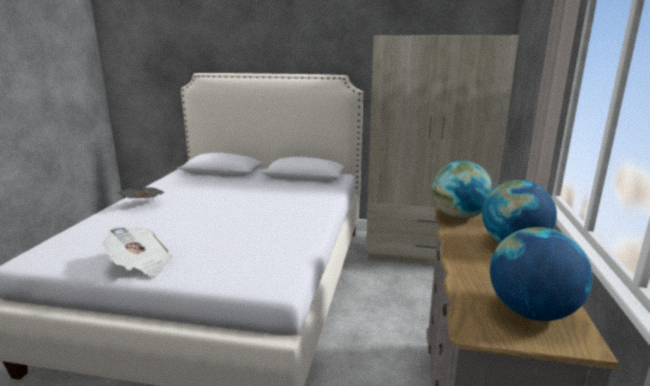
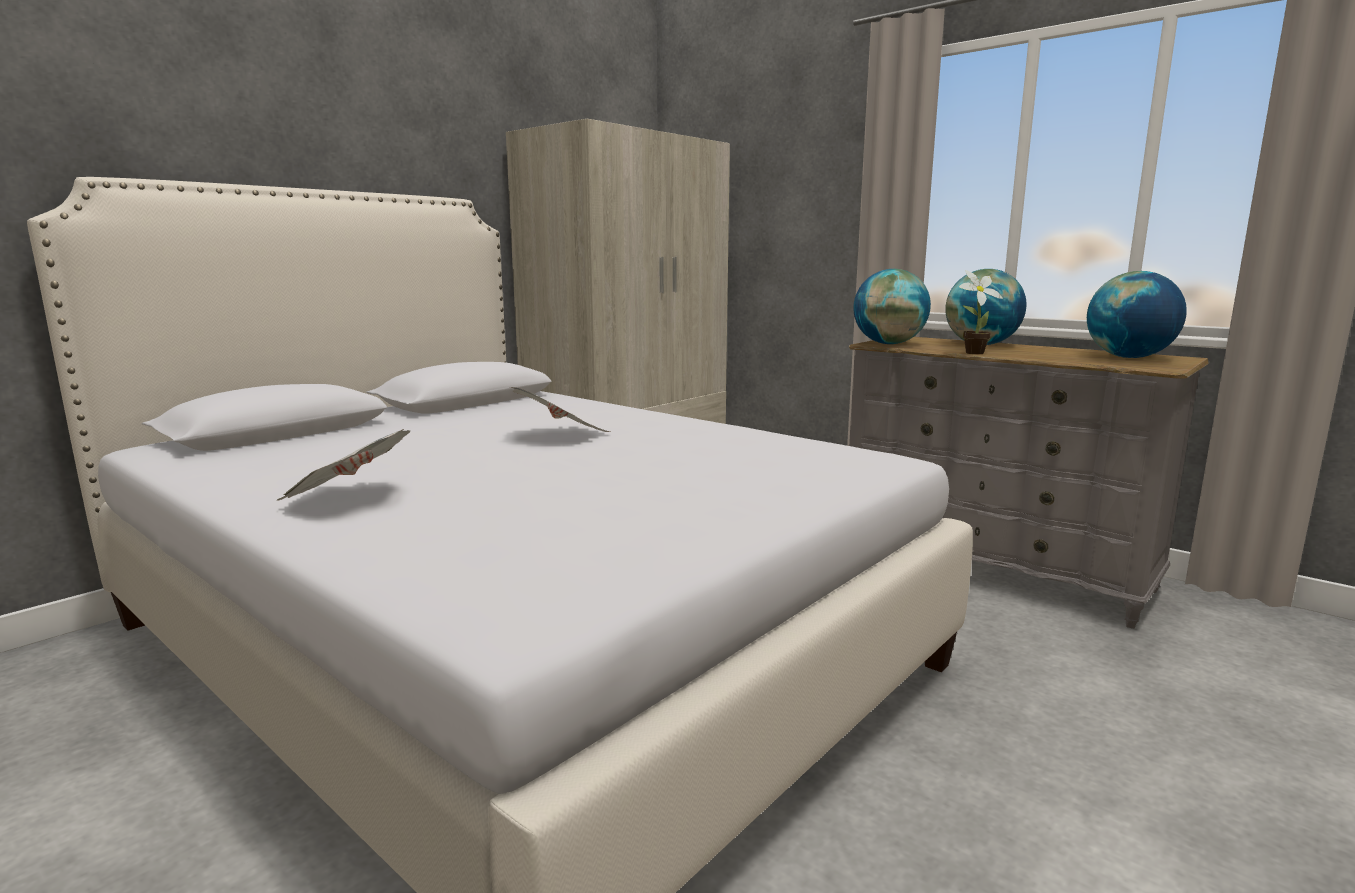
camera: 60 degrees left, 5 degrees down
newspaper [102,227,172,276] -> newspaper moved to [511,387,610,432]
none -> potted plant [959,270,1003,354]

